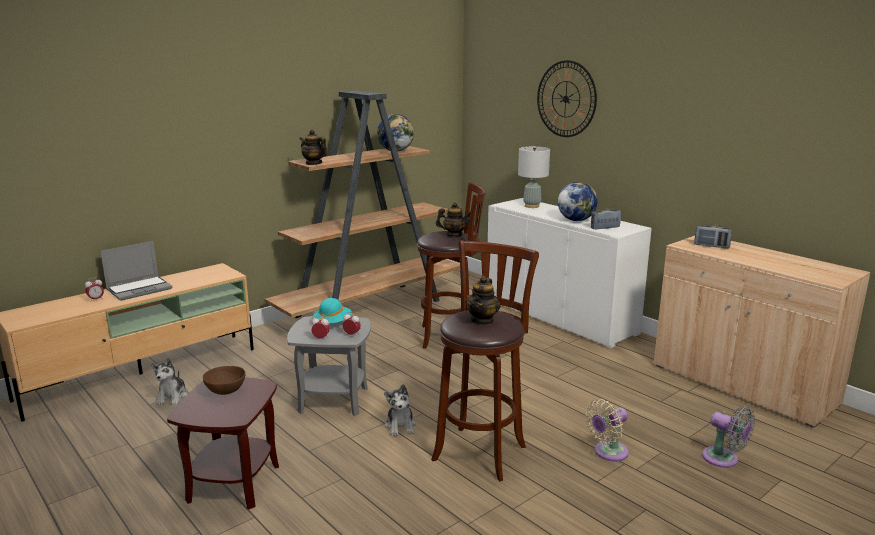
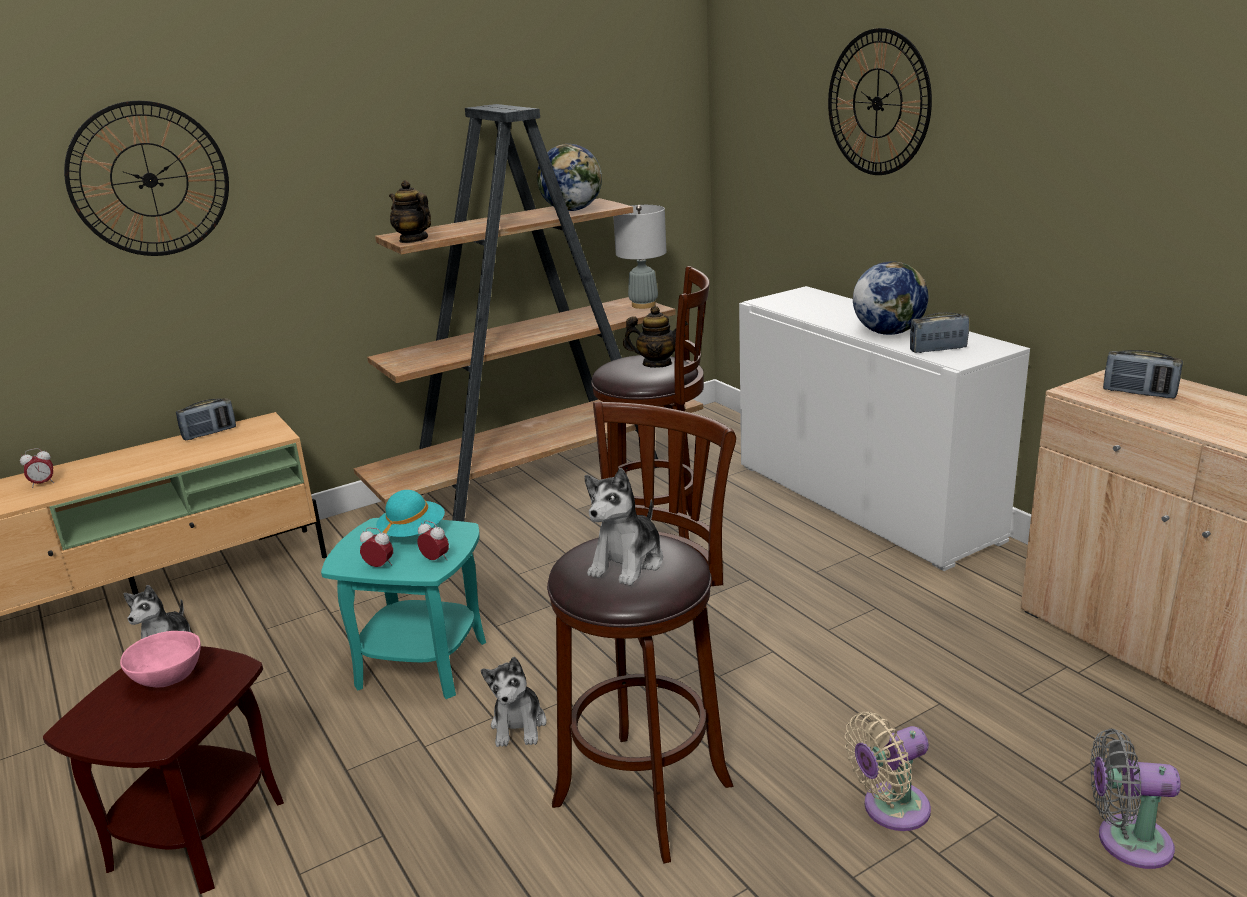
camera: 10 degrees right, 5 degrees up
laptop [100,241,172,301] -> none
brown bowl [203,366,246,395] -> pink bowl [120,631,201,688]
grey side table [287,316,371,416] -> turquoise side table [321,518,486,699]
teapot [465,276,500,325] -> plush toy [585,468,663,586]
grey table lamp [518,146,550,208] -> grey table lamp moved to [613,205,666,309]
grey fan [702,406,755,468] -> grey fan turned 135 degrees clockwise [1090,729,1181,869]
none -> wall clock [64,101,229,256]
none -> radio [176,398,236,440]

